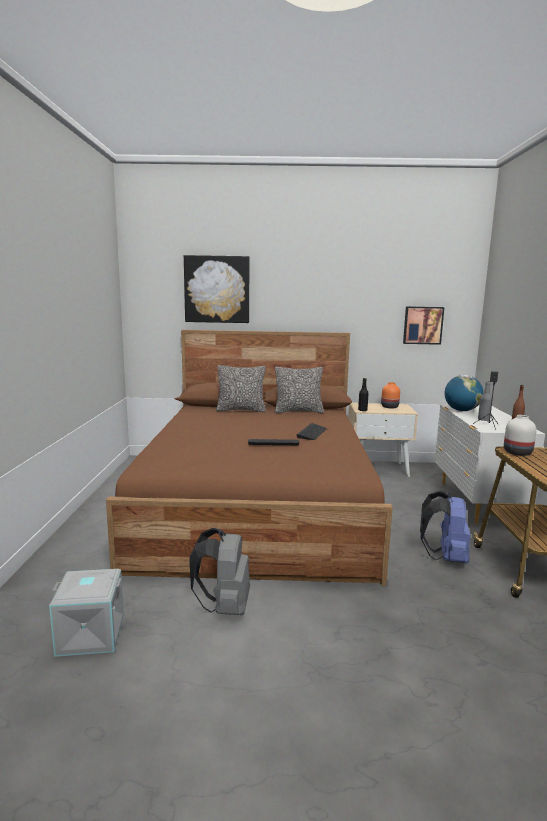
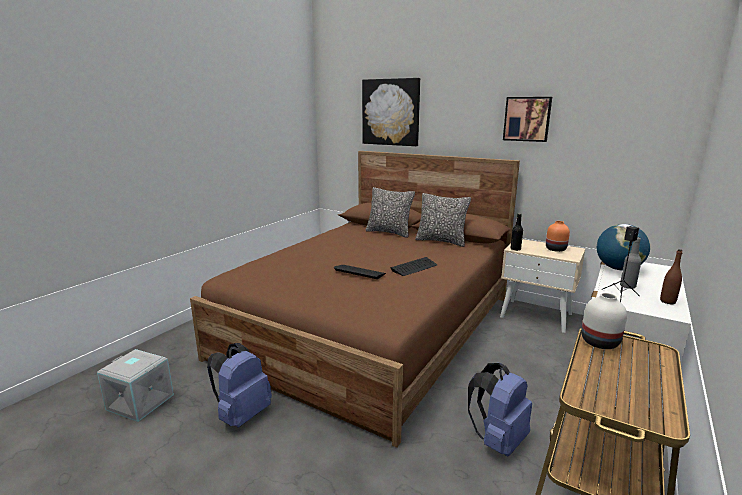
camera: 30 degrees right, 5 degrees up
grey backpack [189,528,250,615] -> blue backpack [207,343,272,427]
picture [403,306,445,345] -> picture moved to [503,97,552,142]

